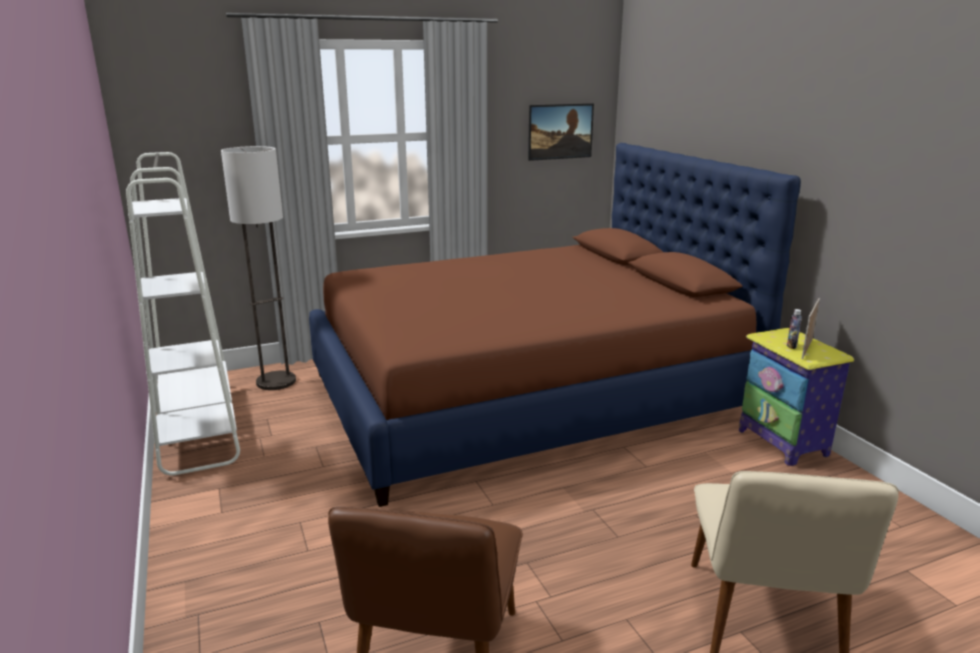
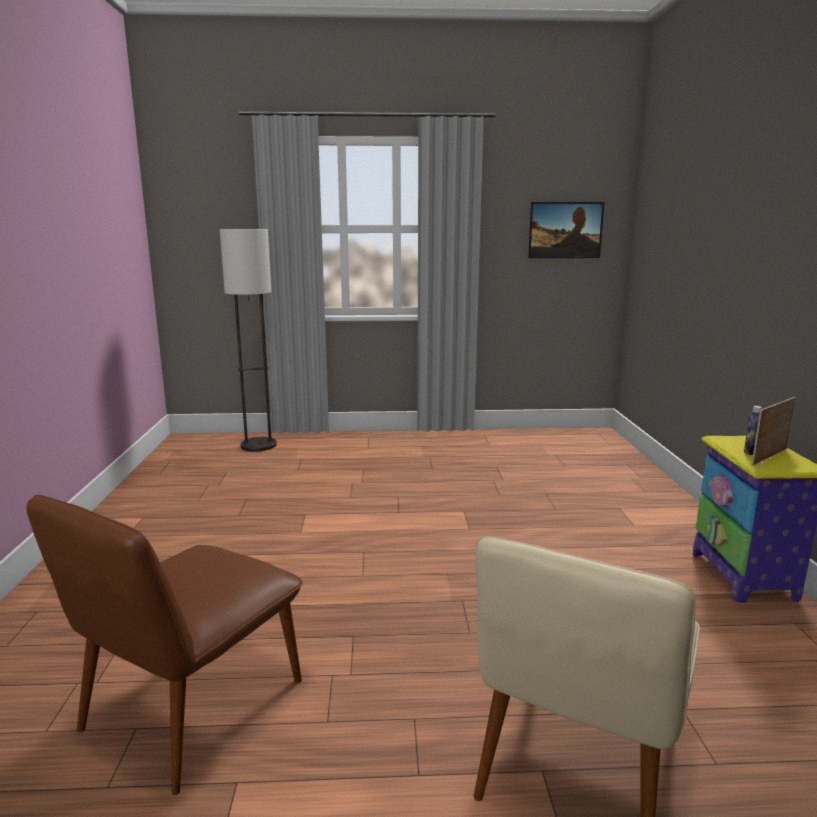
camera: 20 degrees right, 5 degrees down
white clothes rack [126,152,240,475] -> none
brown bed [309,143,801,507] -> none

